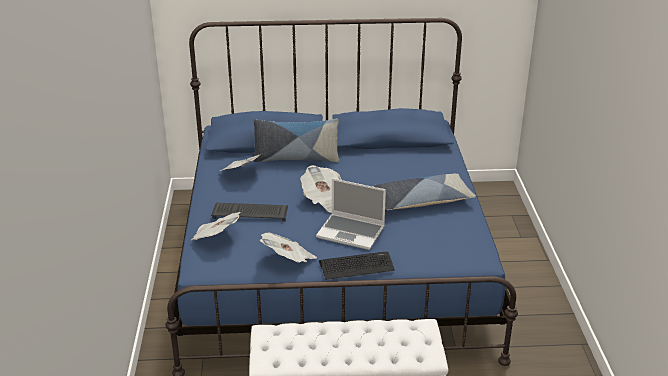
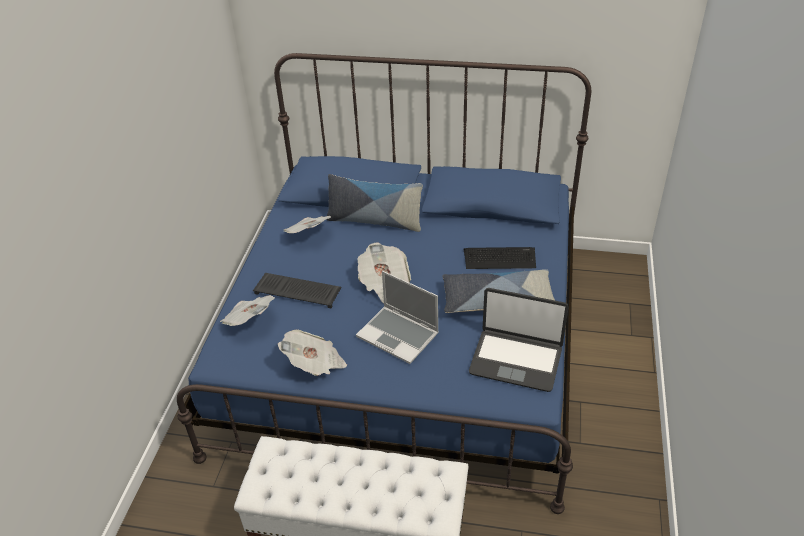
camera: 15 degrees right, 10 degrees up
keyboard [319,252,395,280] -> keyboard moved to [464,247,536,269]
none -> laptop [469,288,568,392]

